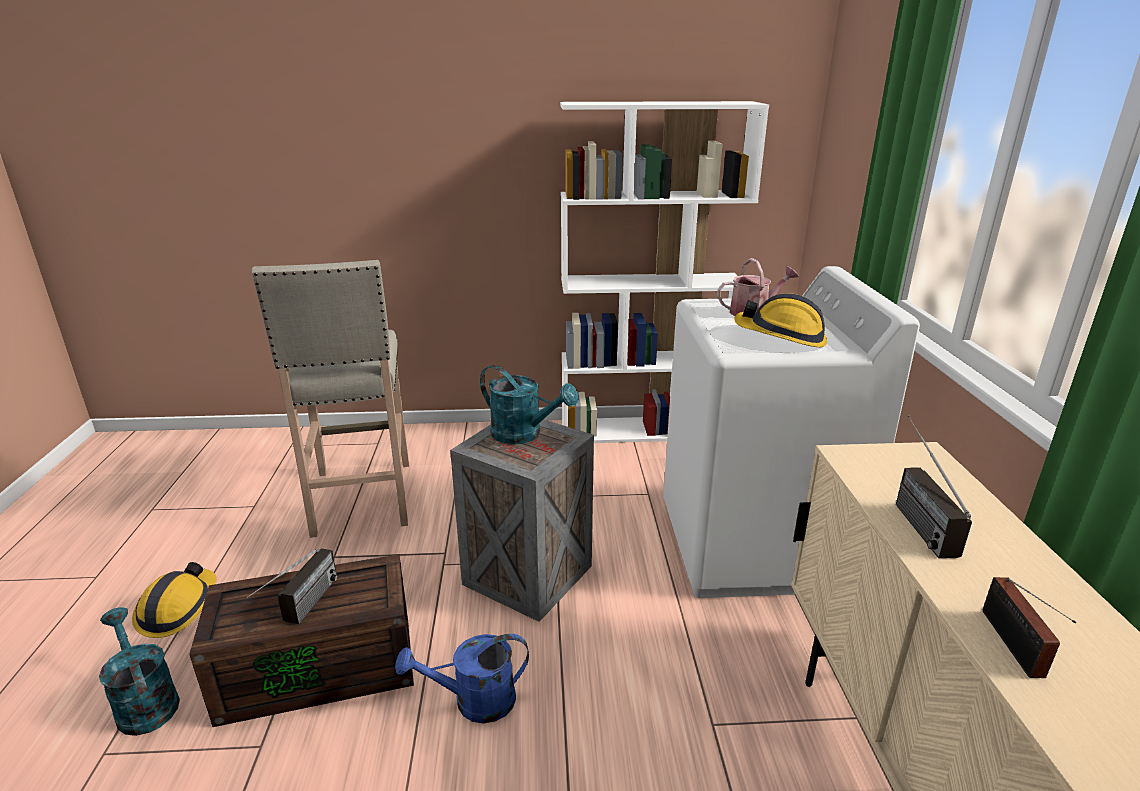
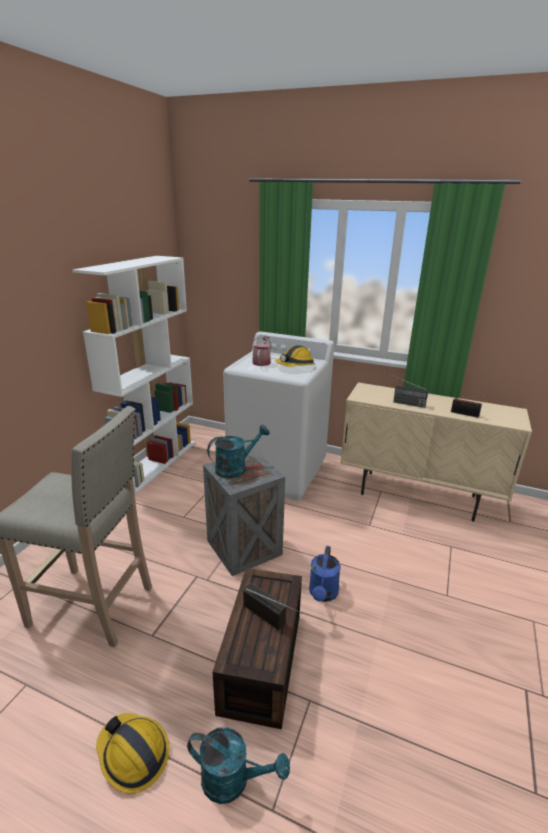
camera: 65 degrees left, 0 degrees up
turquoise watering can [99,607,180,736] -> turquoise watering can turned 150 degrees counterclockwise [187,727,290,804]

